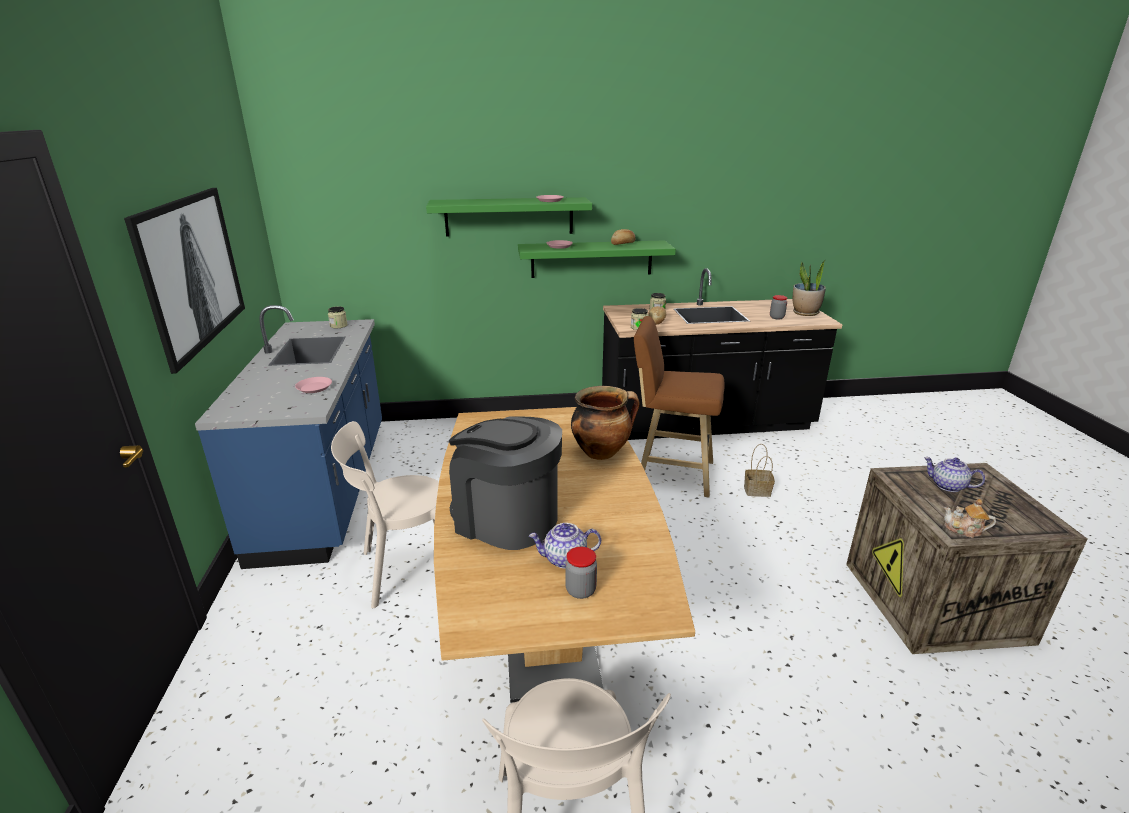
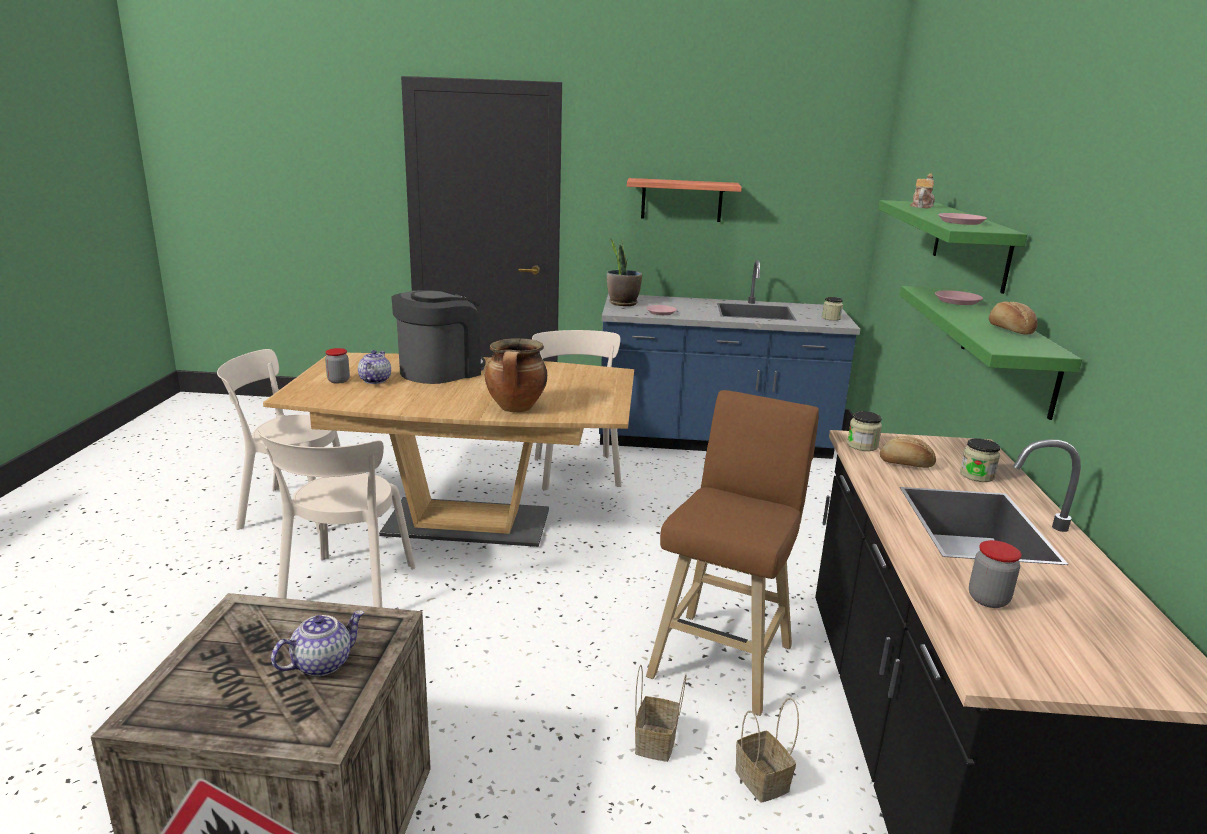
camera: 100 degrees right, 5 degrees down
picture [124,188,245,374] -> shelf [627,178,742,222]
potted plant [793,260,826,316] -> potted plant moved to [607,238,642,306]
teapot [944,499,996,538] -> teapot moved to [910,173,935,208]
none -> beige chair [257,430,416,608]
none -> basket [735,698,799,803]

